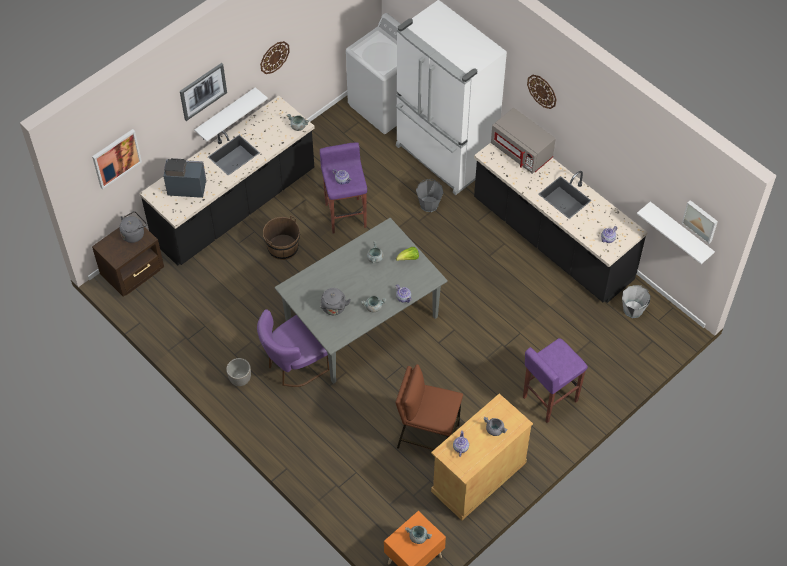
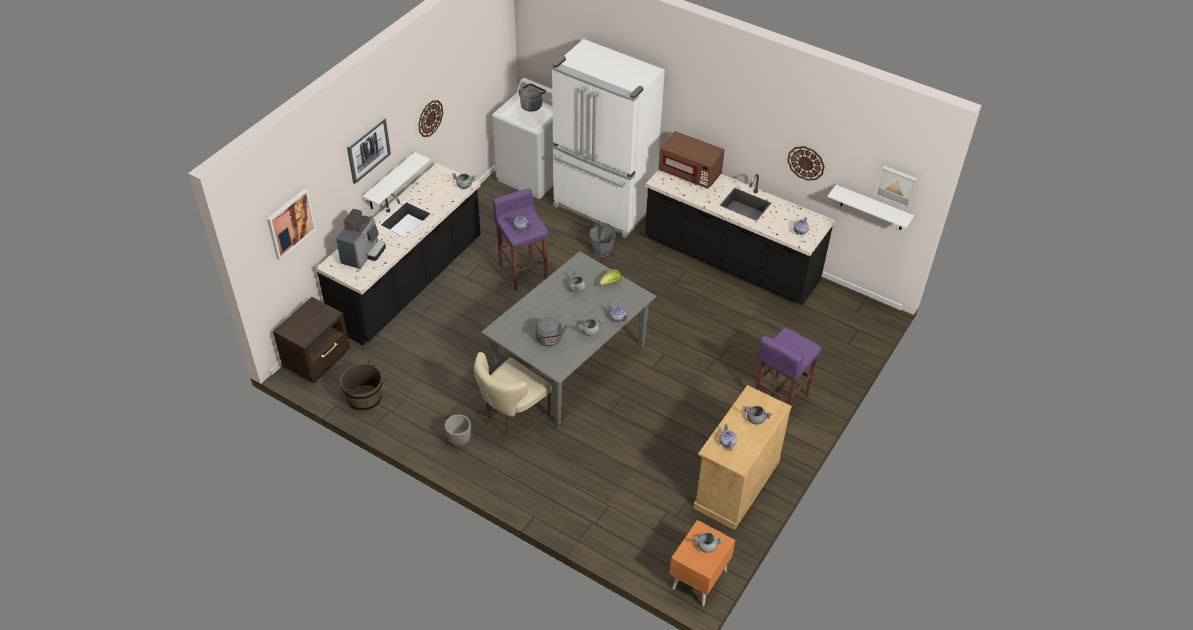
camera: 15 degrees left, 10 degrees down
grey kettle [119,211,147,243] -> grey kettle moved to [518,84,546,112]
coffee machine [163,158,207,198] -> coffee machine turned 120 degrees clockwise [336,209,386,269]
purple chair [257,309,330,387] -> beige chair [474,352,551,437]
brown bucket [263,215,300,260] -> brown bucket moved to [340,360,382,411]
brown stool [395,364,463,450] -> none
grey microwave [491,108,556,174] -> brown microwave [659,131,724,189]
wall clock [527,75,556,109] -> wall clock moved to [787,146,825,181]
grey bucket [622,285,651,318] -> none

